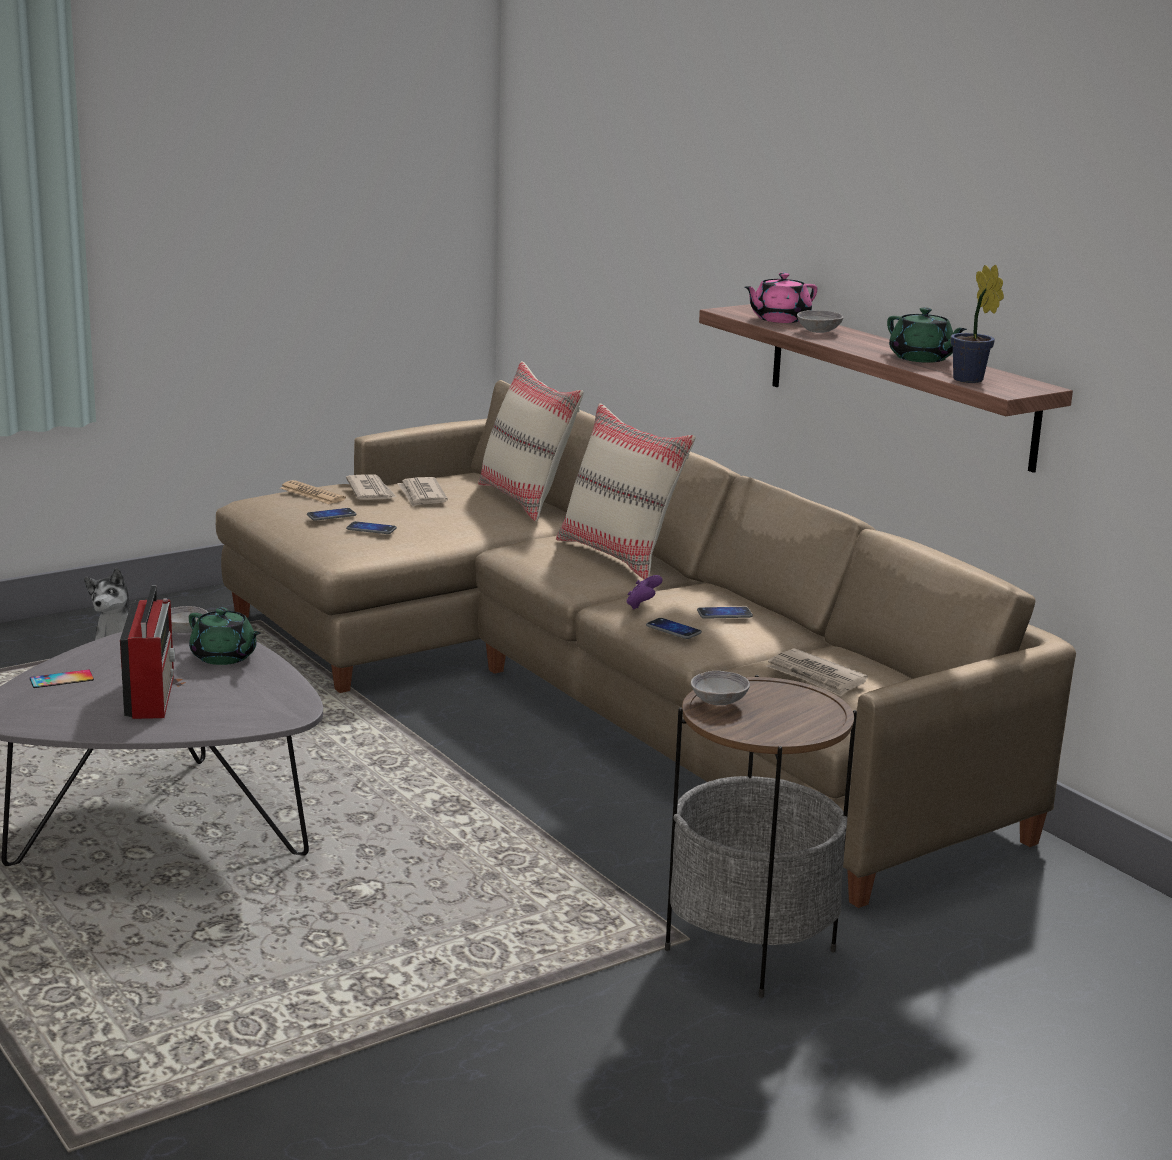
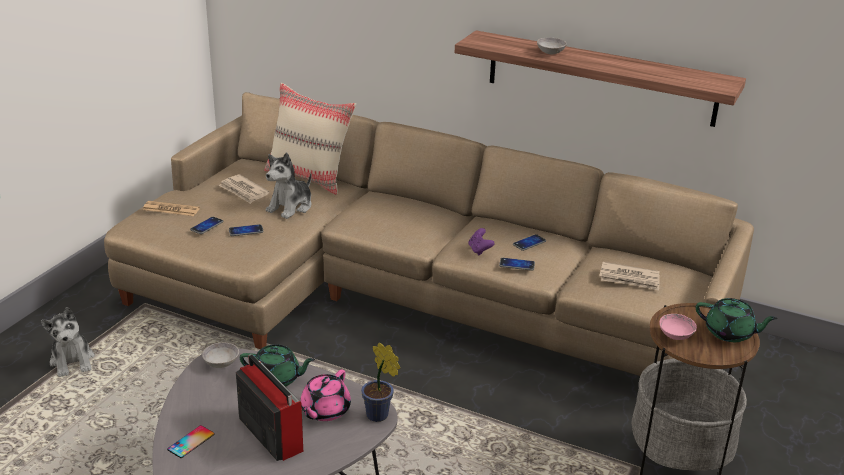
camera: 30 degrees left, 10 degrees up
newspaper [346,474,396,500] -> none
beige pillow [556,403,696,580] -> none
grey bowl [691,671,750,705] -> pink bowl [659,314,697,340]
pink teapot [744,273,817,323] -> pink teapot moved to [300,370,351,421]
green teapot [887,307,967,363] -> green teapot moved to [696,298,778,342]
potted plant [950,265,1004,383] -> potted plant moved to [361,343,400,422]
none -> plush toy [266,152,312,219]

